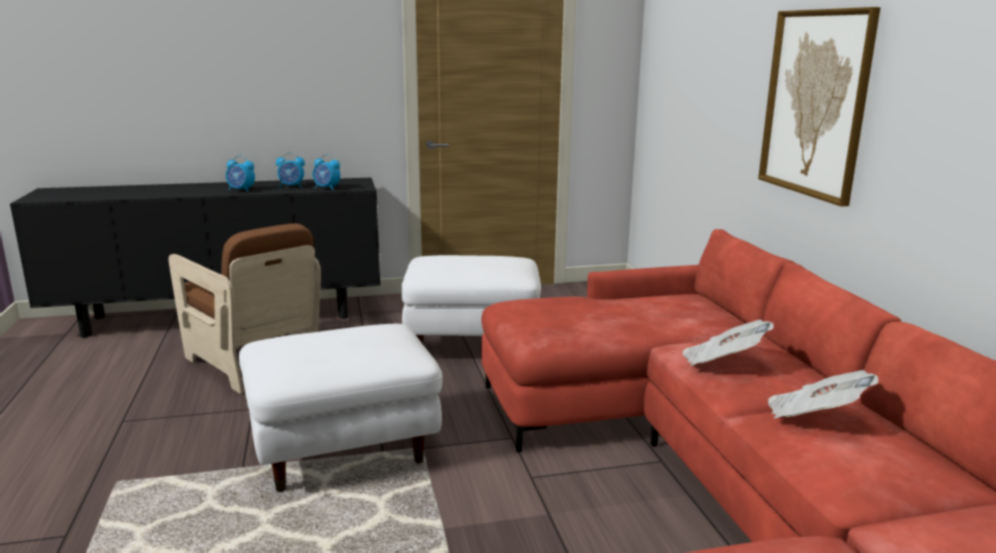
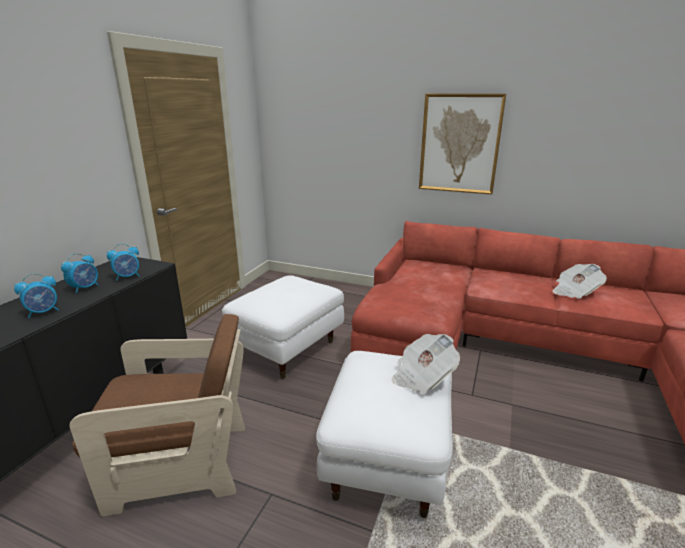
camera: 55 degrees left, 5 degrees up
newspaper [682,320,774,366] -> newspaper moved to [392,334,460,394]

